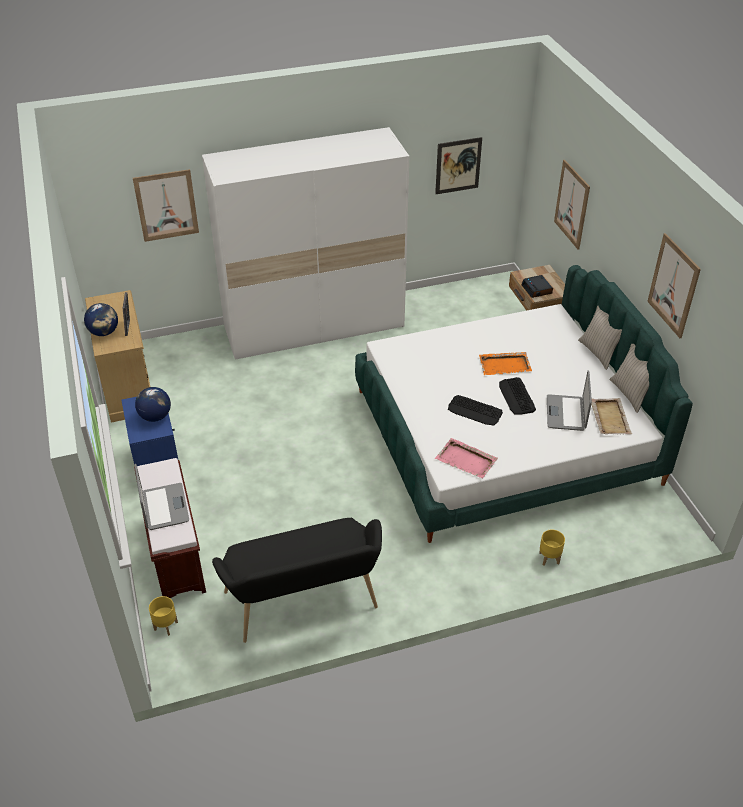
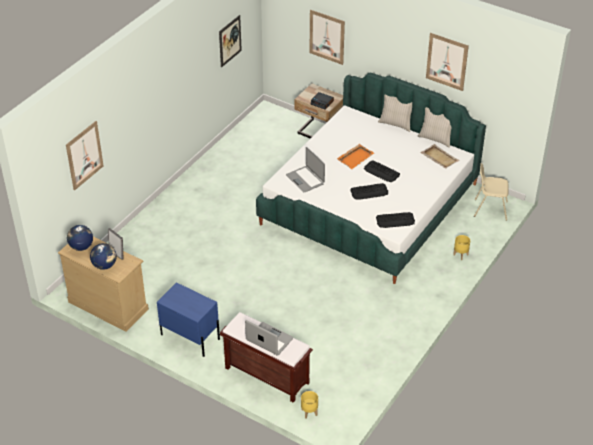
camera: 40 degrees left, 0 degrees up
globe [135,387,171,422] -> globe moved to [67,225,93,251]
white wardrobe [202,127,409,359] -> none
black bench [212,518,382,643] -> none
pink tray [435,438,498,478] -> keyboard [376,212,415,228]
laptop [547,371,592,431] -> laptop moved to [286,147,325,192]
none -> beige chair [474,163,509,221]

